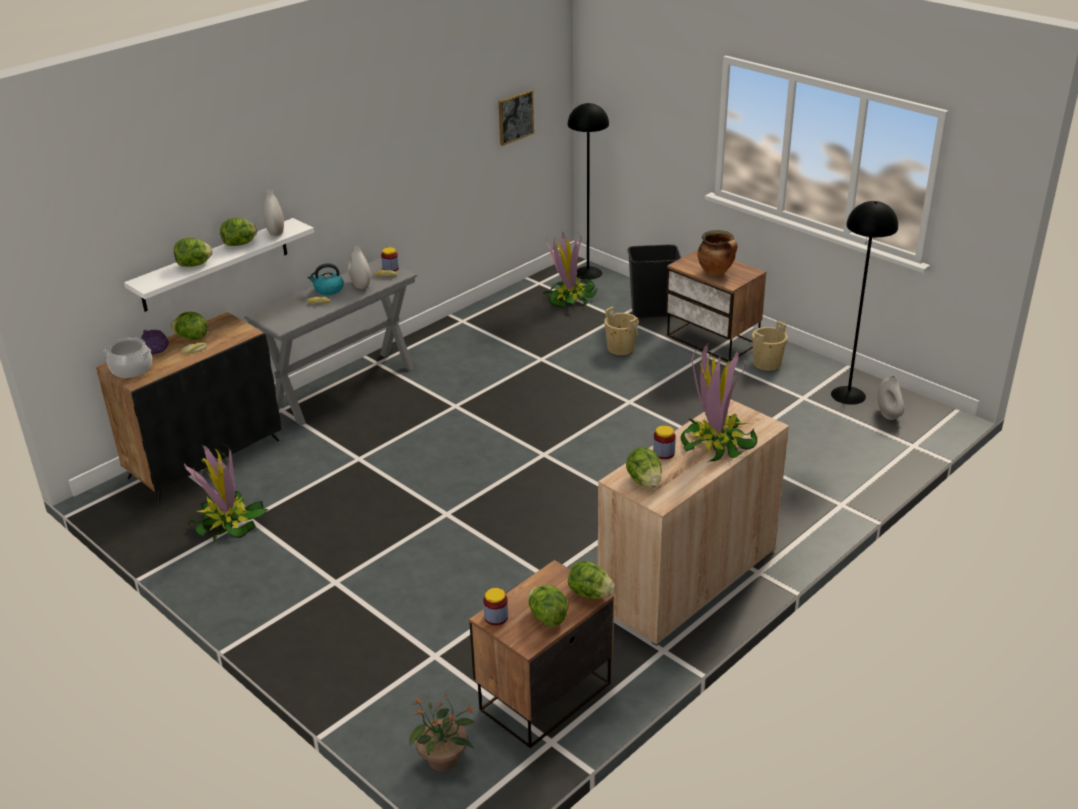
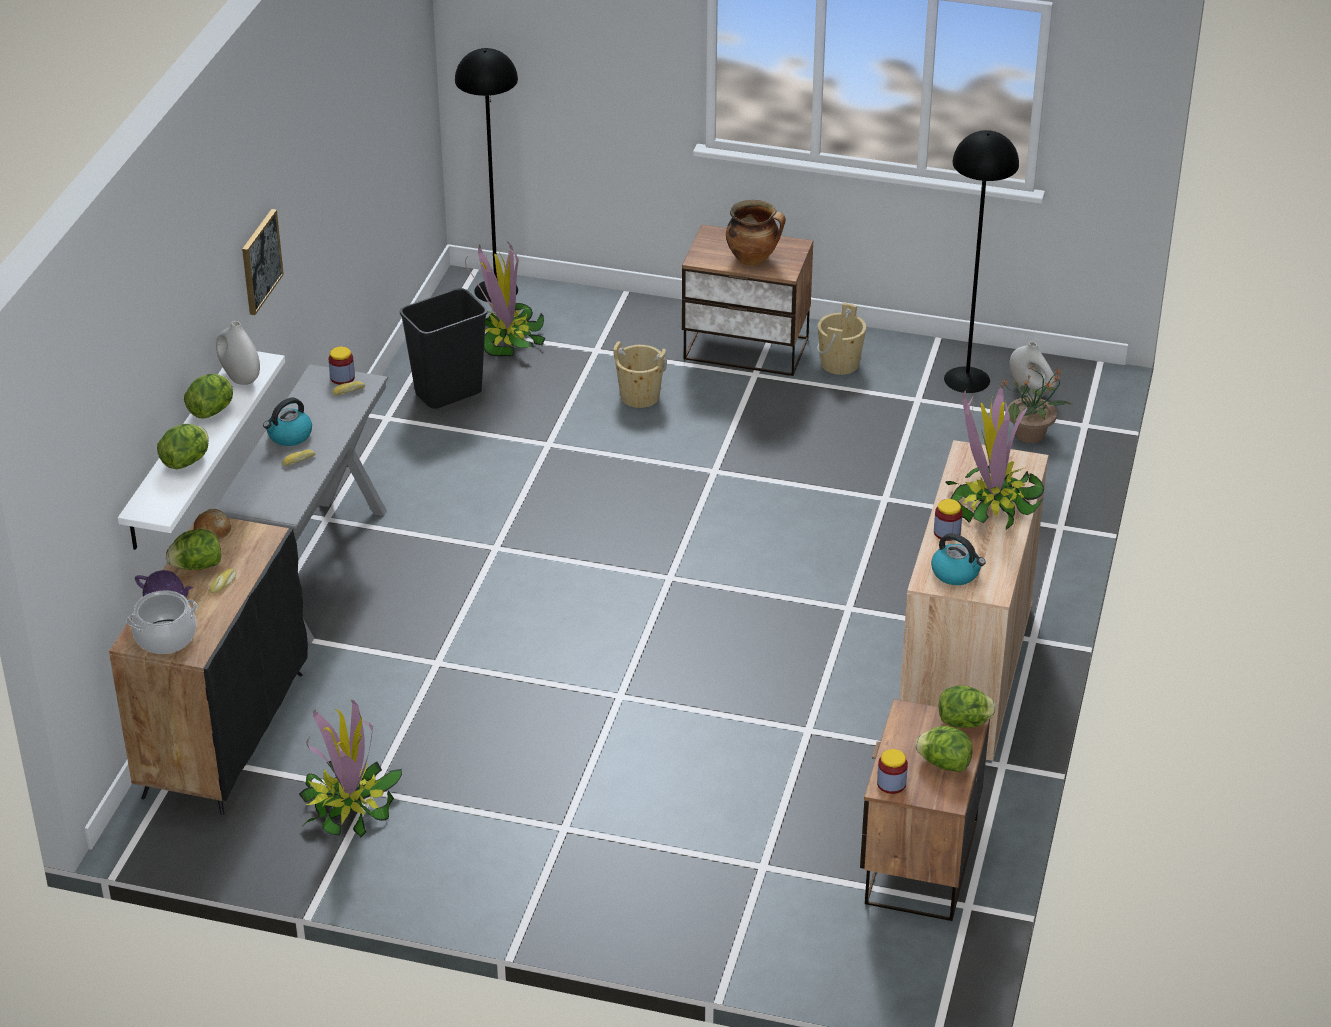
camera: 30 degrees left, 5 degrees up
white vase [348,246,371,289] -> none
potted plant [409,693,475,771] -> potted plant moved to [1002,365,1072,443]
picture [499,90,534,146] -> picture moved to [242,209,284,315]
lettuce [626,447,662,487] -> kettle [931,533,986,585]
black trash can [628,244,681,318] -> black trash can moved to [400,288,488,409]
none -> bread [194,508,231,539]

